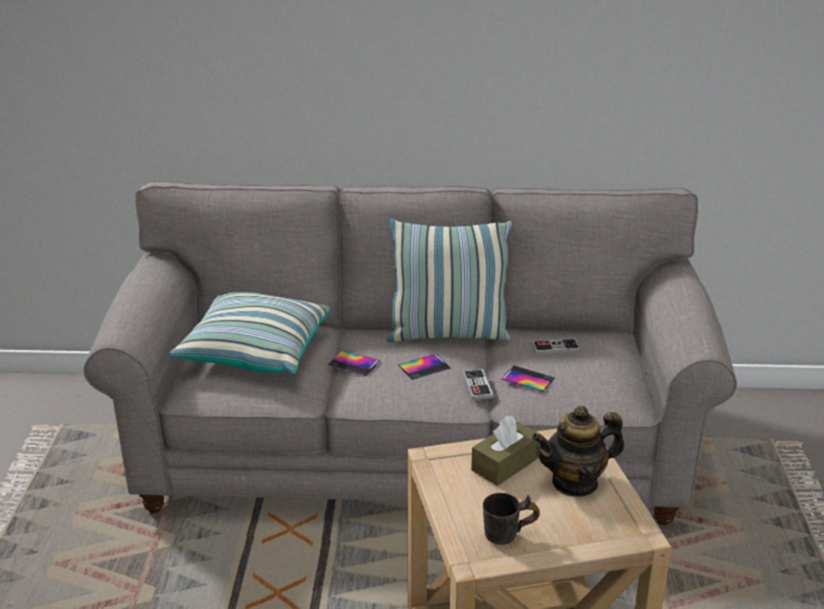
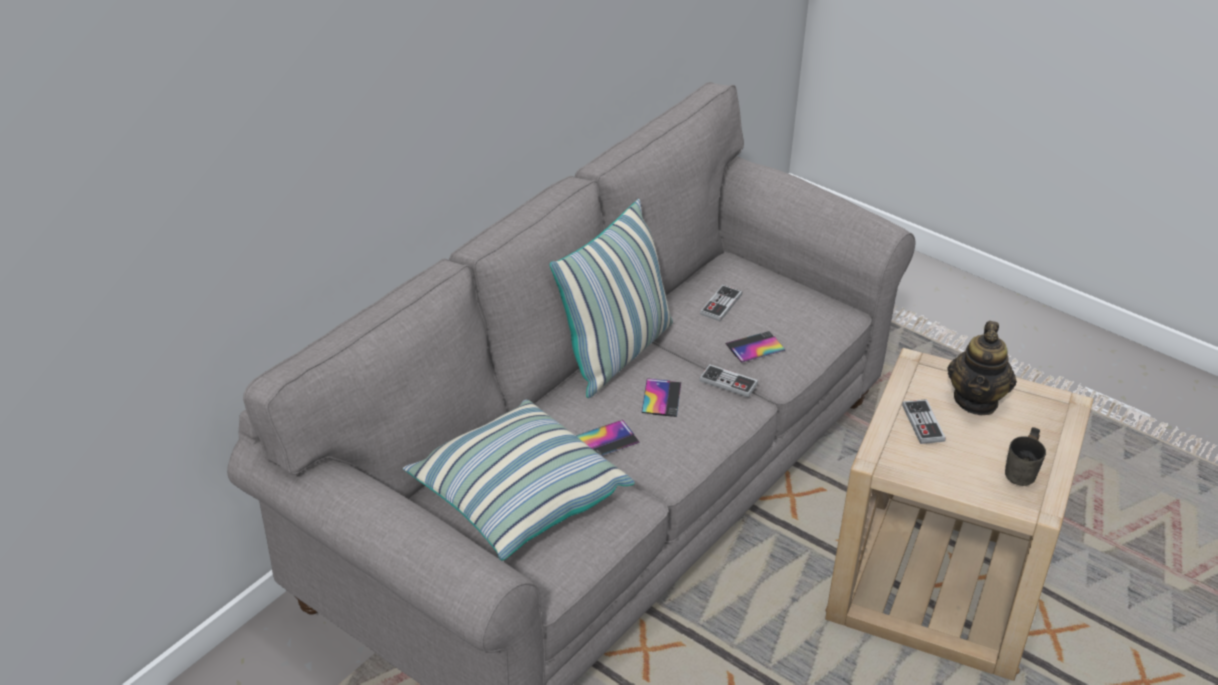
camera: 55 degrees left, 10 degrees up
brown tissue box [471,415,541,486] -> game controller [902,399,946,444]

